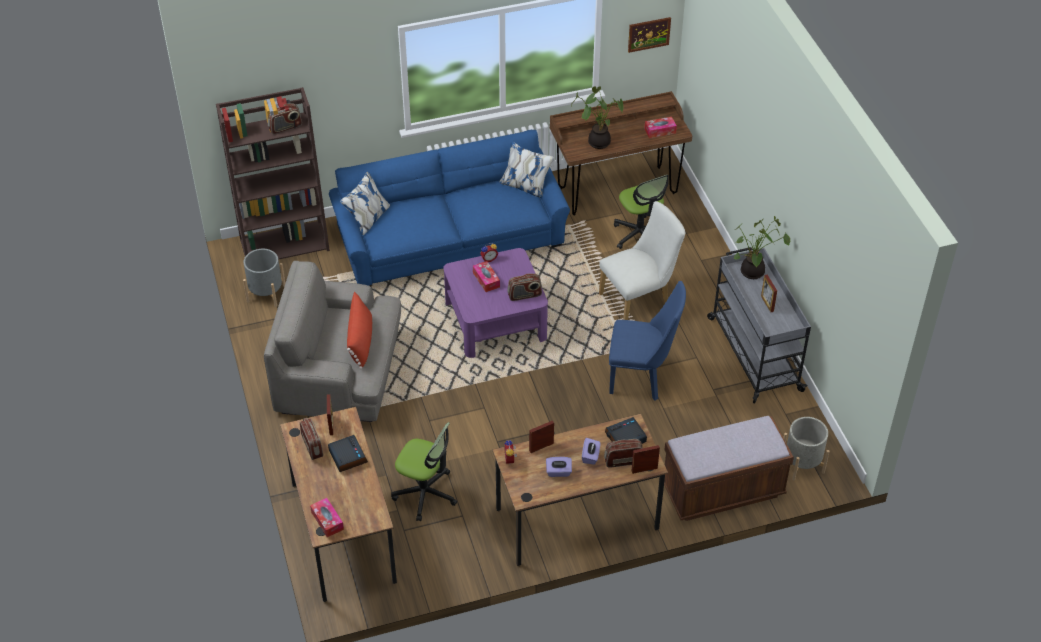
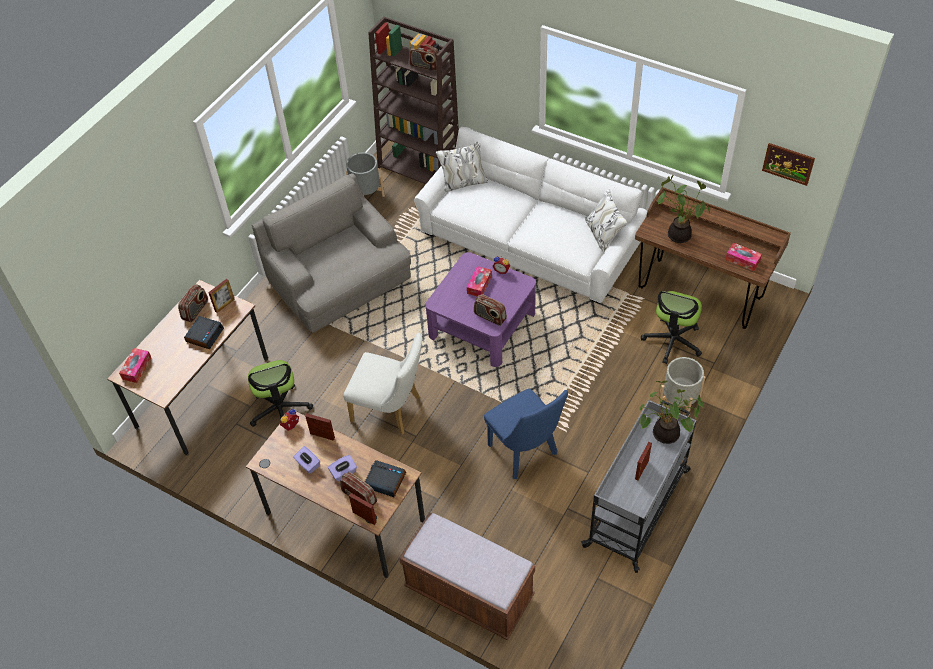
camera: 50 degrees right, 5 degrees up
blue sofa [329,130,570,286] -> white sofa [414,127,647,305]
red pillow [347,292,372,369] -> none
white chair [599,201,685,320] -> white chair moved to [343,333,422,434]
grey planter [783,417,830,481] -> grey planter moved to [658,357,705,417]

